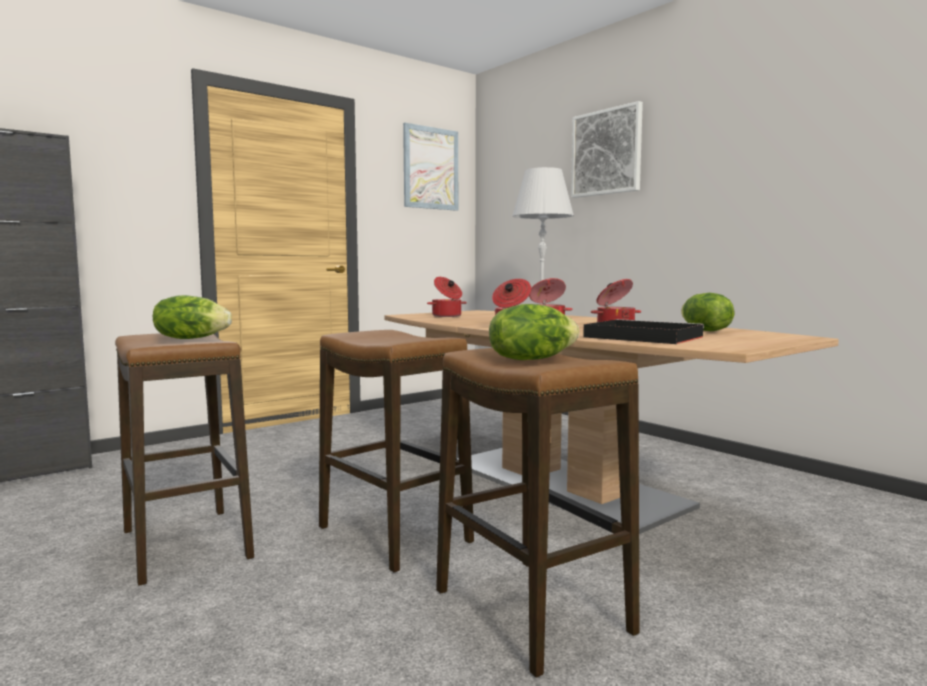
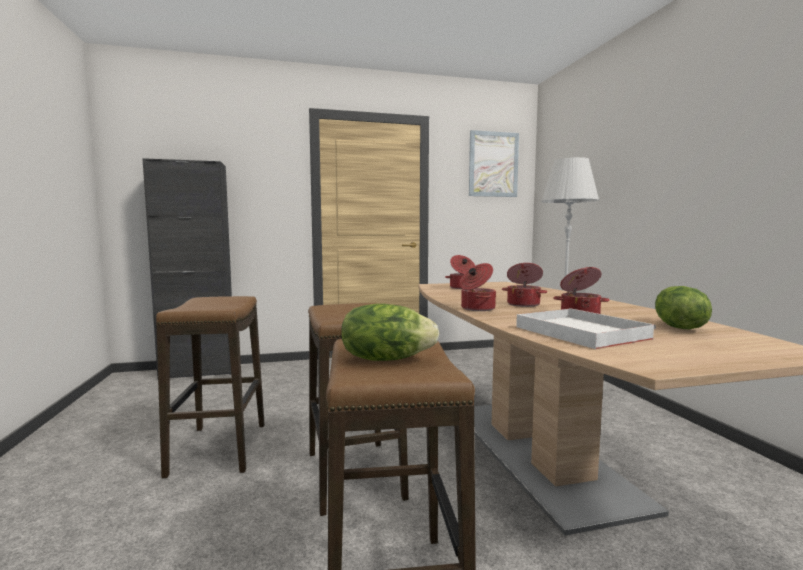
camera: 25 degrees right, 0 degrees up
lettuce [153,295,232,339] -> none
picture [571,101,643,198] -> none
black tray [583,319,704,344] -> white tray [516,308,656,349]

